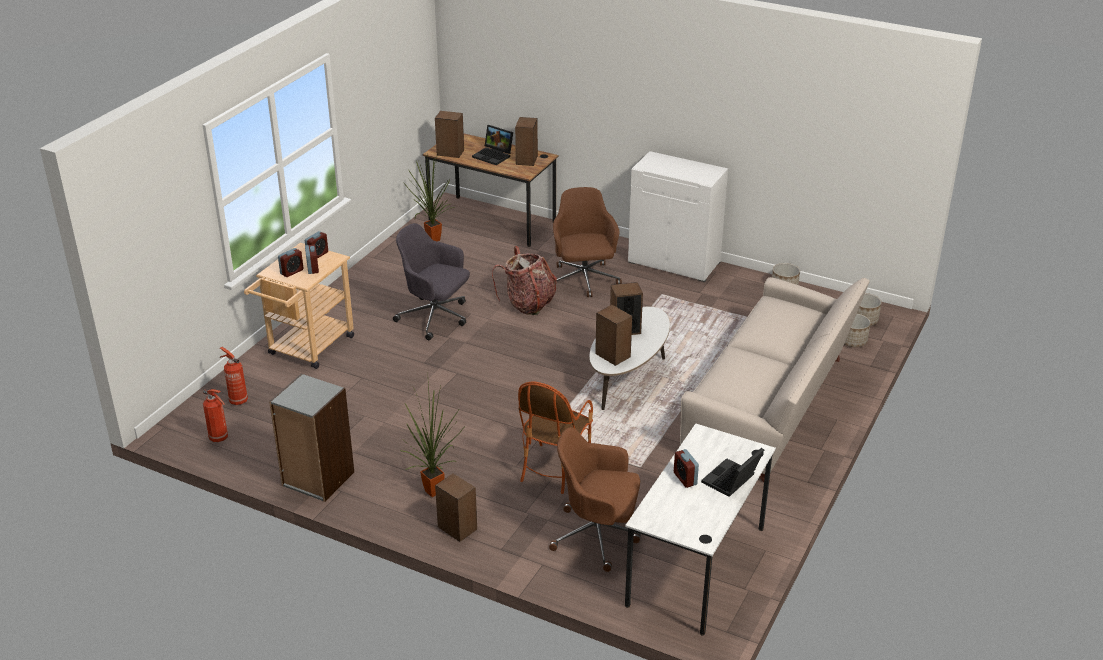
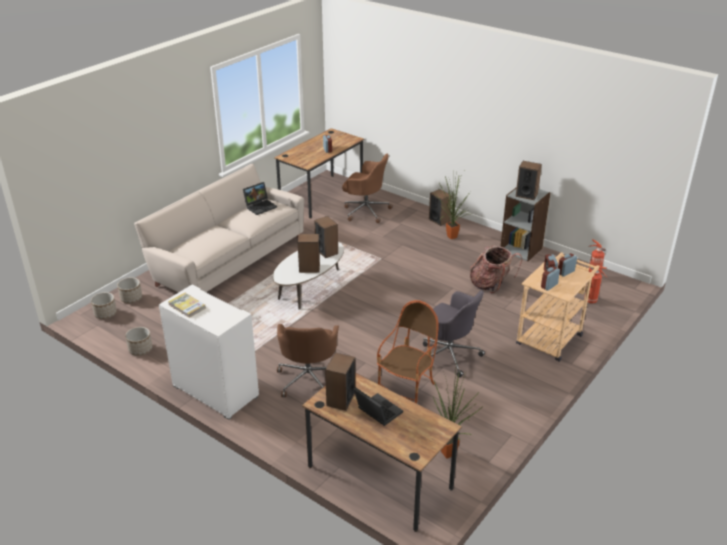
camera: 170 degrees left, 0 degrees up
speaker [435,111,464,158] -> speaker moved to [516,161,542,200]
backpack [492,246,557,315] -> backpack moved to [470,245,522,293]
armchair [518,382,593,494] -> armchair moved to [377,300,439,403]
white desk [625,423,776,636] -> brown desk [274,128,365,219]
laptop [701,448,764,497] -> laptop moved to [243,182,277,215]
none -> book [168,293,206,318]

